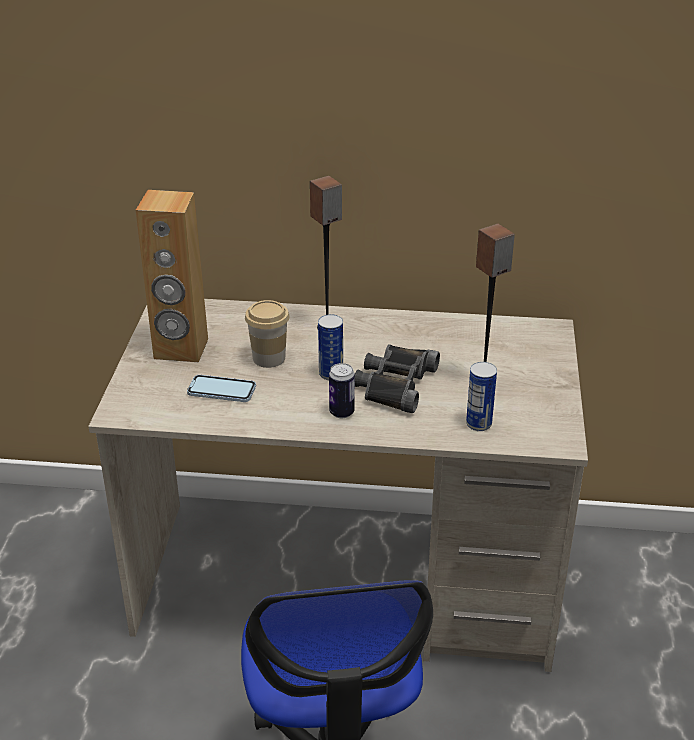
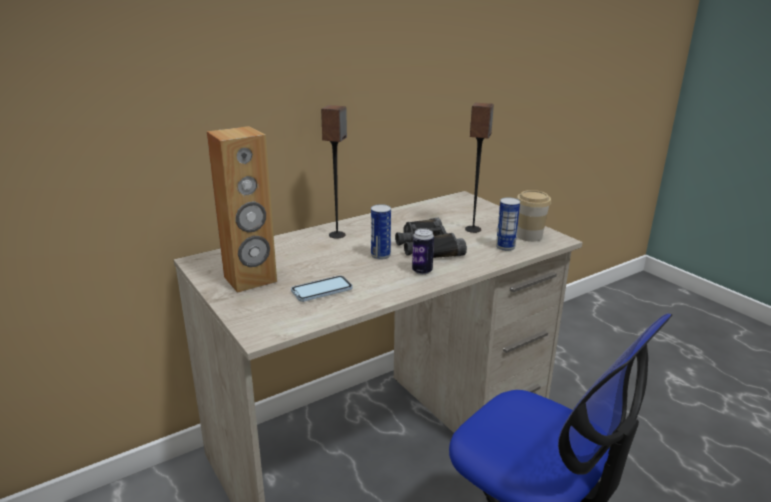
camera: 40 degrees left, 10 degrees down
cup [245,300,289,368] -> cup moved to [517,190,551,242]

